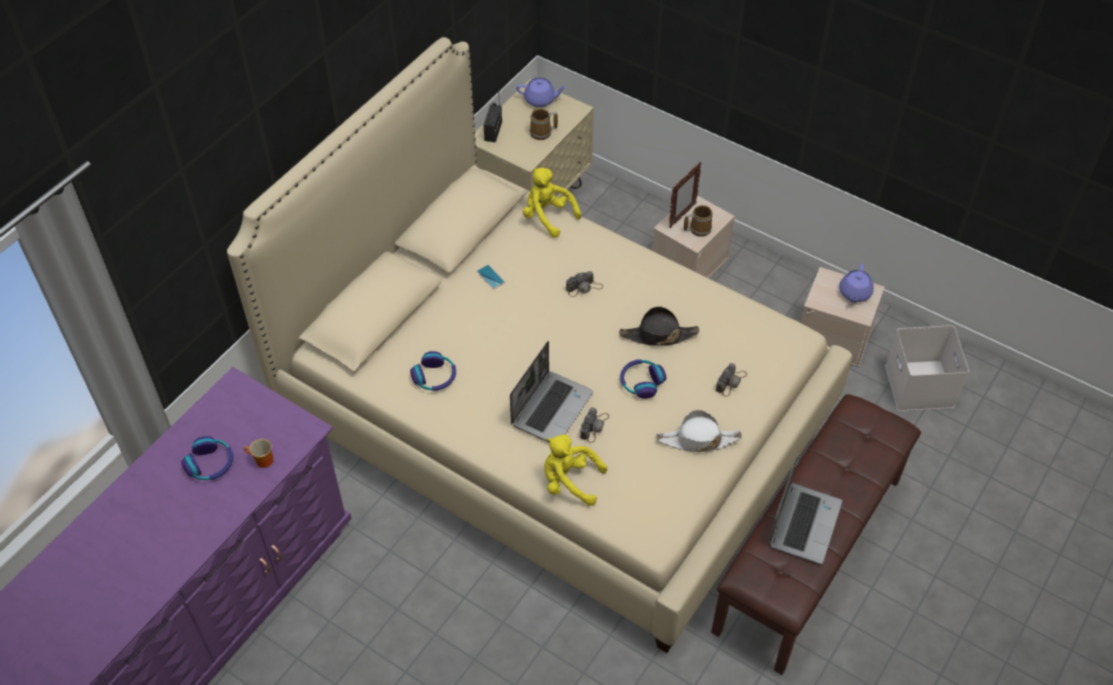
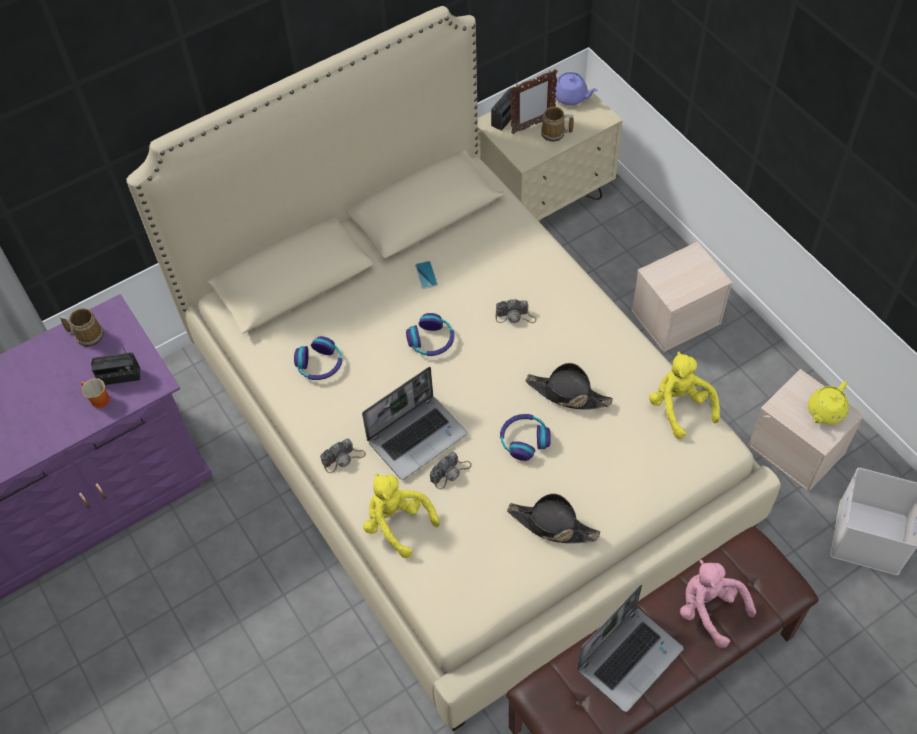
camera: 25 degrees right, 5 degrees up
headphones [181,436,233,480] -> headphones moved to [406,313,454,356]
yellow plush toy [523,168,581,238] -> yellow plush toy moved to [649,351,720,439]
white hat [656,410,742,452] -> black hat [507,493,600,544]
picture frame [669,162,701,228] -> picture frame moved to [510,69,558,134]
mug [684,205,713,237] -> mug moved to [60,308,104,347]
camera [716,363,747,397] -> camera moved to [320,439,366,473]
purple teapot [839,264,874,303] -> yellow teapot [808,381,849,424]
none -> radio [91,347,140,385]
none -> pink plush toy [680,560,756,648]

